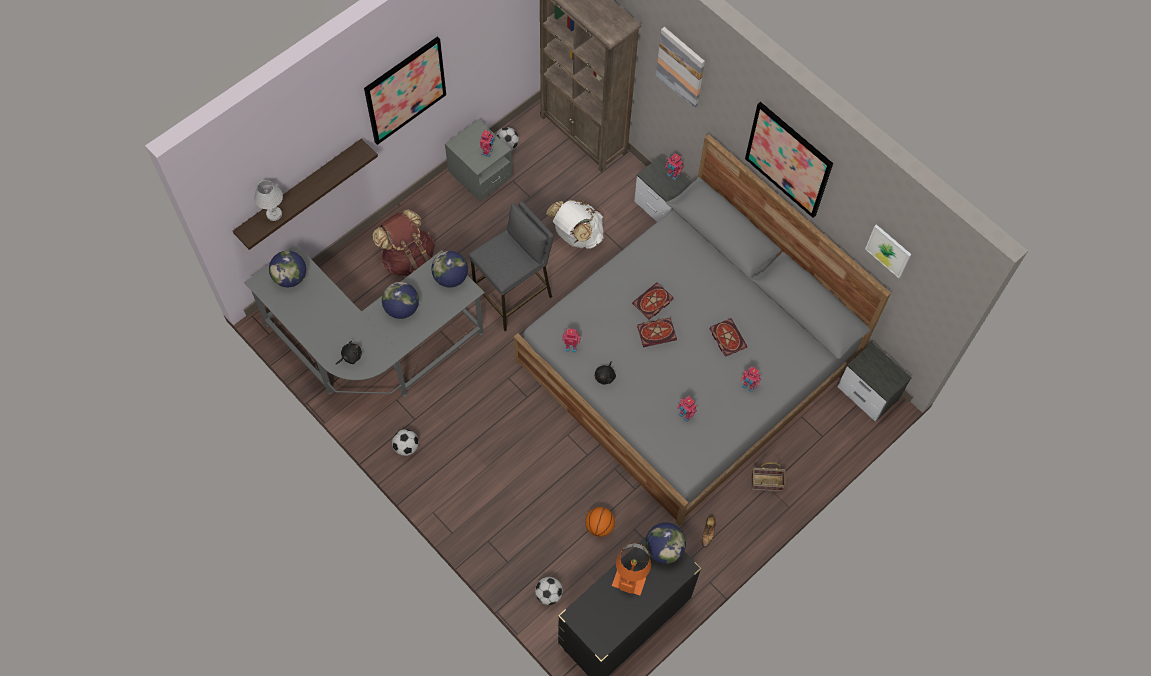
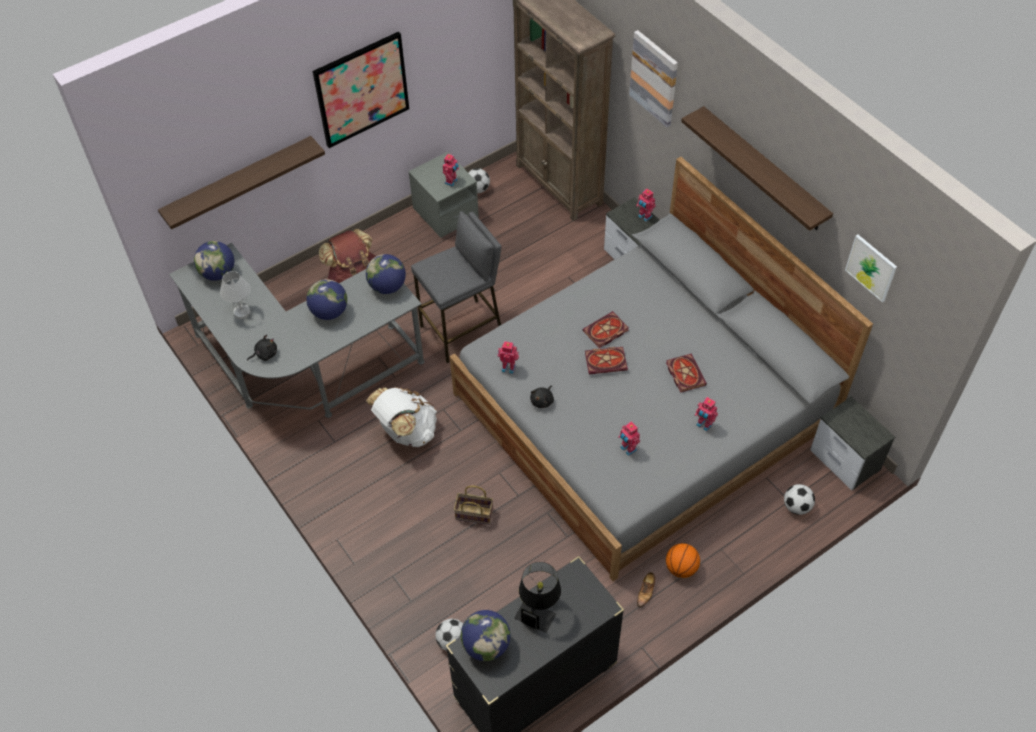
camera: 10 degrees right, 10 degrees down
white table lamp [254,180,283,221] -> white table lamp moved to [220,271,251,319]
football [392,429,419,456] -> football moved to [784,484,815,515]
white backpack [546,200,604,249] -> white backpack moved to [366,387,437,447]
basketball [585,507,615,537] -> basketball moved to [666,543,700,578]
orange table lamp [612,543,651,596] -> black table lamp [514,562,561,633]
globe [645,522,686,564] -> globe moved to [461,610,510,661]
picture [745,102,833,218] -> shelf [681,106,833,231]
basket [752,462,786,492] -> basket moved to [454,485,493,525]

